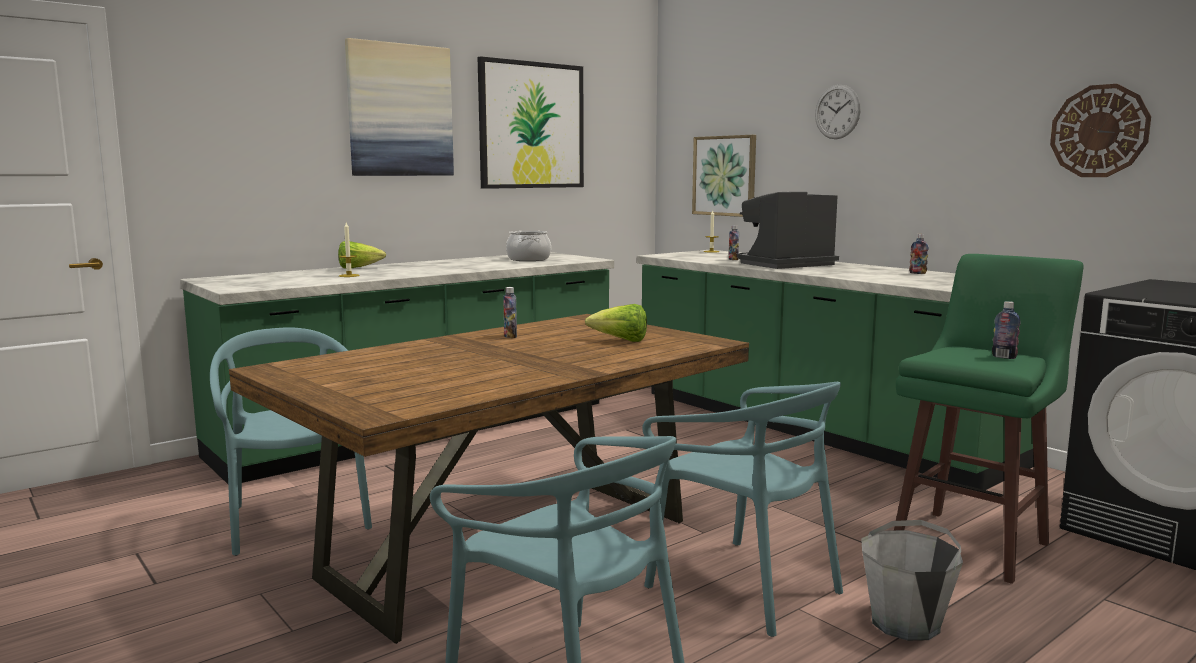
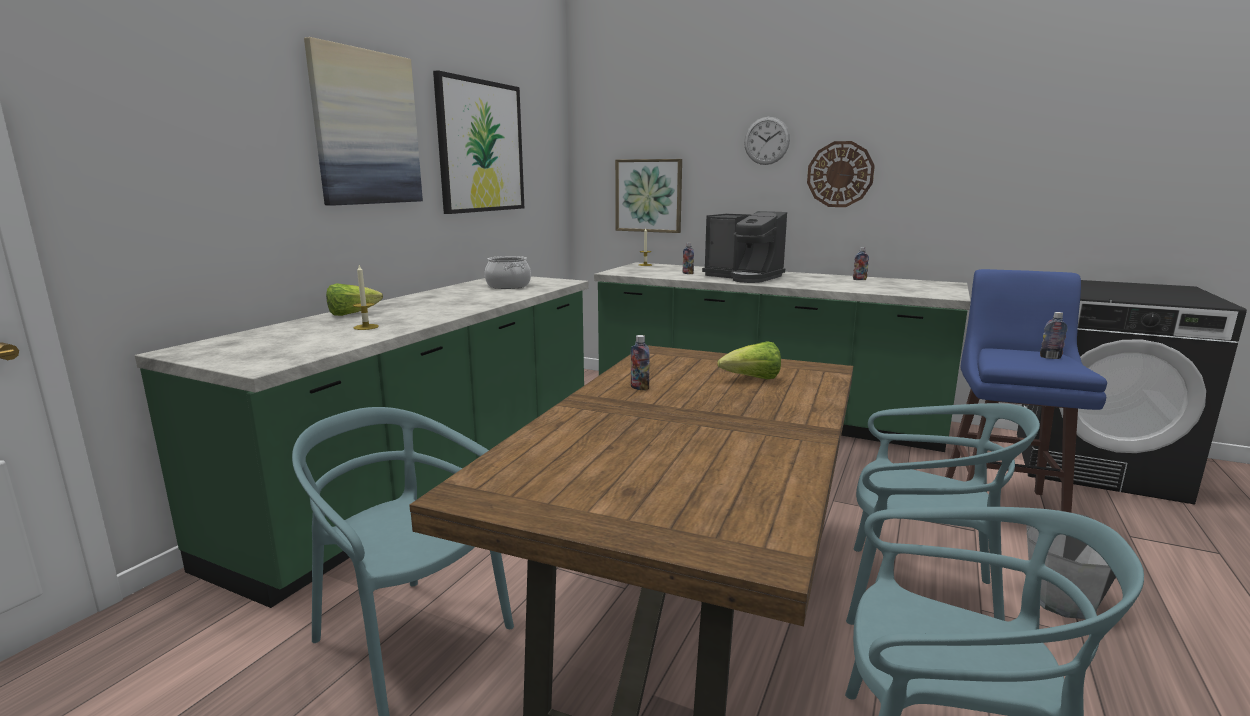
camera: 25 degrees left, 5 degrees up
coffee machine [738,192,839,269] -> coffee machine turned 90 degrees counterclockwise [702,211,787,283]
green stool [894,254,1084,584] -> blue stool [945,269,1107,513]
wall clock [1050,84,1151,177] -> wall clock moved to [807,141,875,207]

